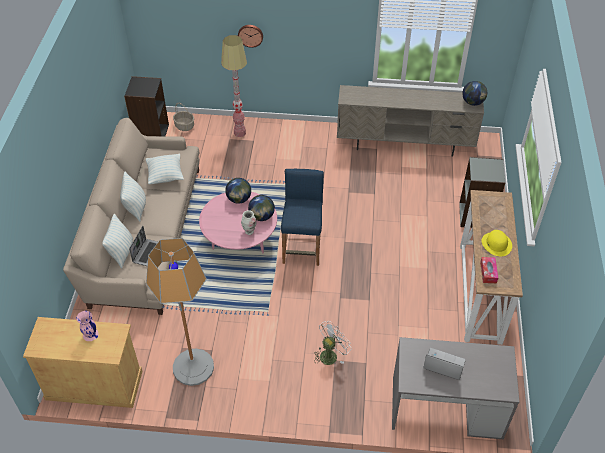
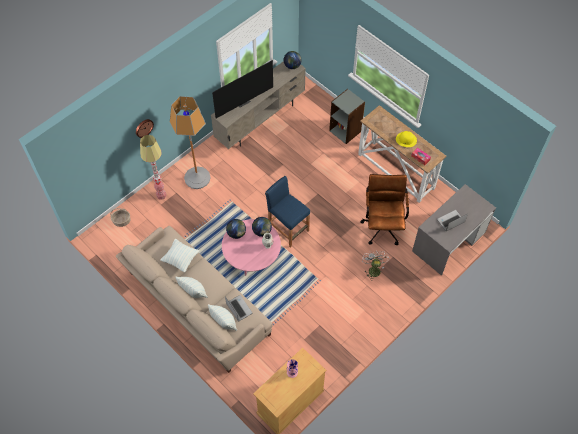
camera: 50 degrees left, 10 degrees up
black bookcase [124,76,169,136] -> none
floor lamp [146,238,214,386] -> floor lamp moved to [170,96,211,189]
none -> television [212,60,273,118]
none -> brown office chair [360,174,409,245]

